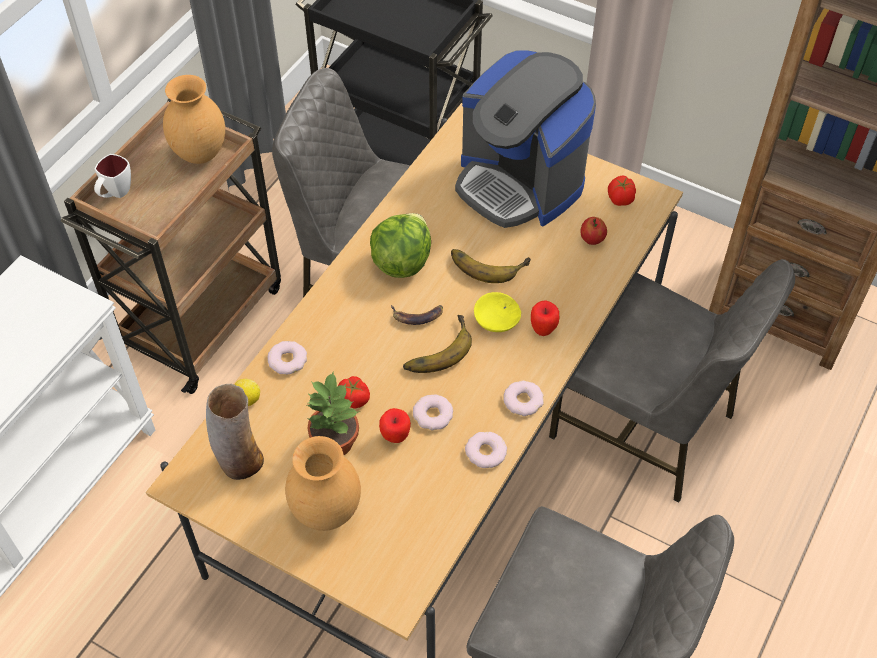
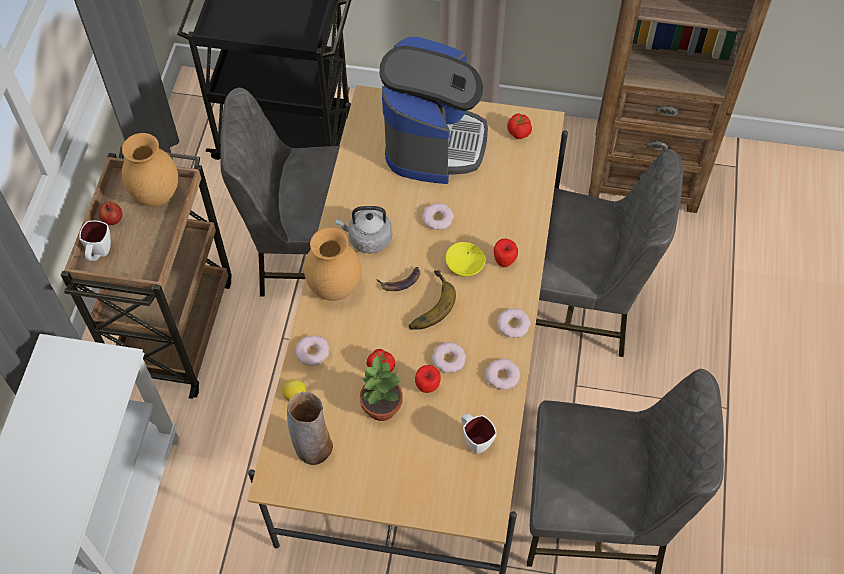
camera: 20 degrees left, 5 degrees up
brown vase [285,436,361,531] -> brown vase moved to [304,227,361,301]
lettuce [370,213,431,278] -> grey kettle [335,206,392,254]
banana [451,249,531,283] -> donut [422,203,454,230]
coffee machine [455,50,596,228] -> coffee machine turned 105 degrees counterclockwise [380,37,488,184]
apple [580,217,607,245] -> apple moved to [99,202,123,225]
none -> white mug [461,413,497,454]

